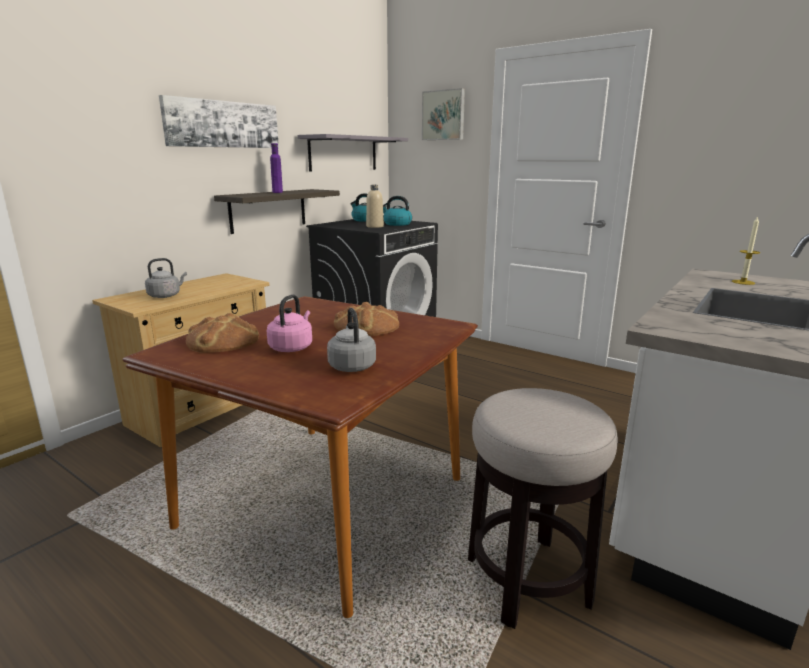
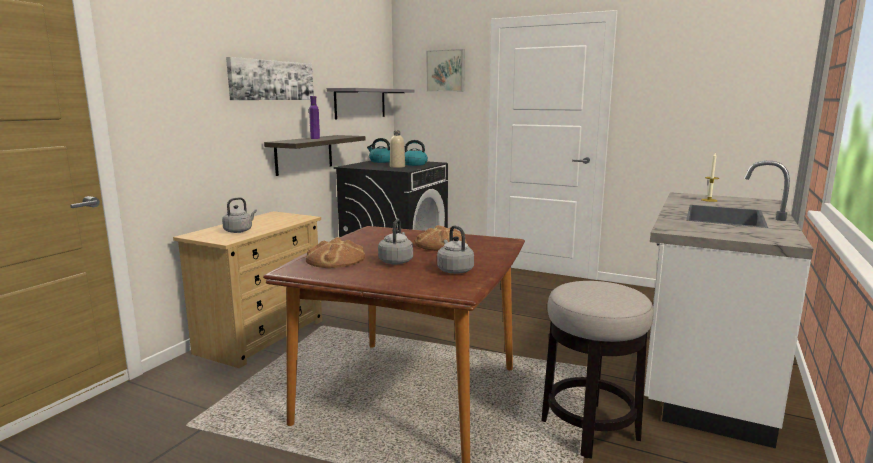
camera: 10 degrees left, 5 degrees down
pink kettle [267,294,312,352] -> grey kettle [378,219,413,264]

